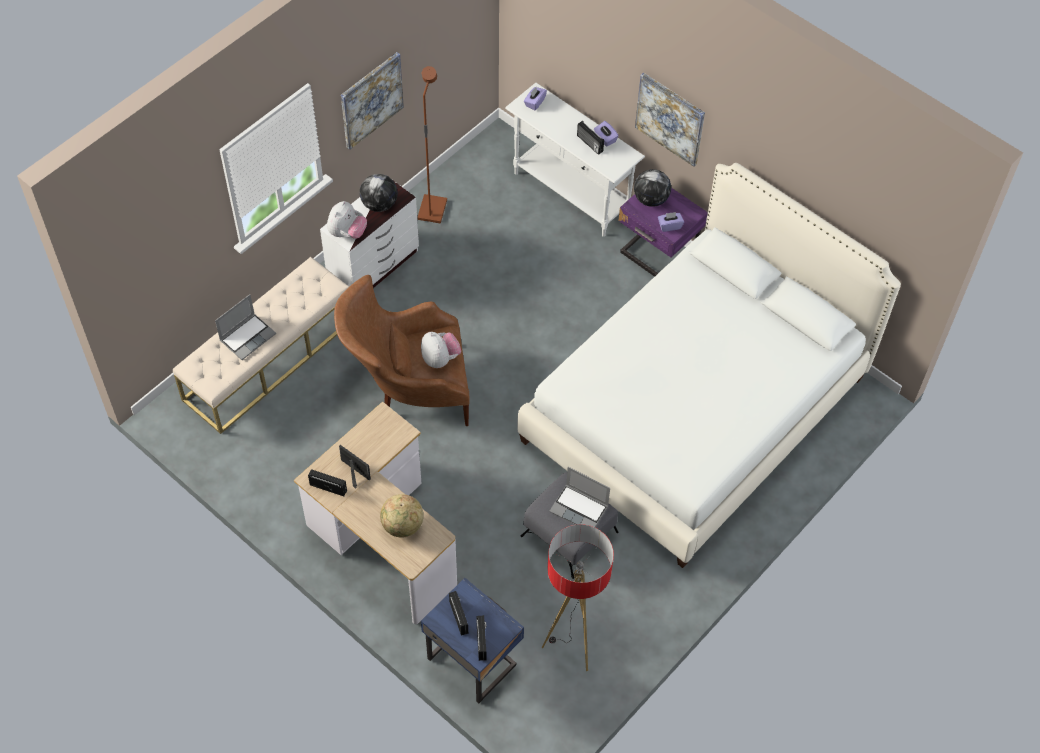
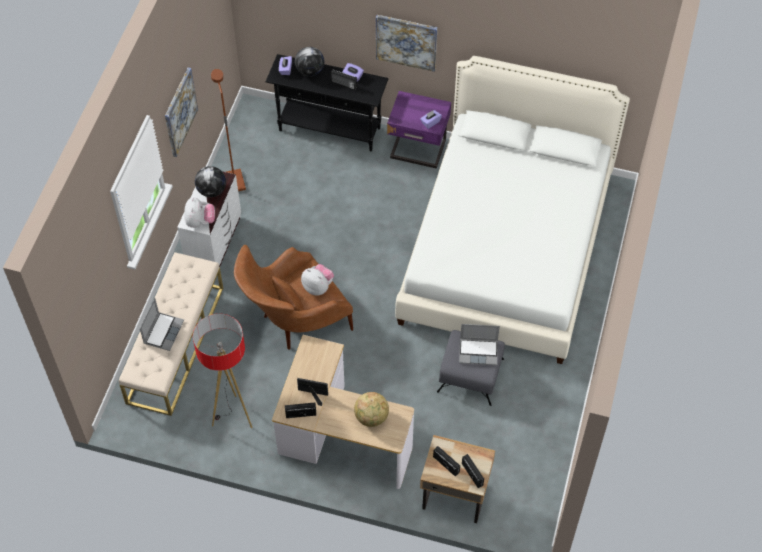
camera: 25 degrees left, 0 degrees up
blue nightstand [421,578,524,703] -> beige nightstand [420,435,495,523]
white console table [505,83,645,237] -> black console table [266,54,388,152]
floor lamp [542,524,614,671] -> floor lamp moved to [193,314,252,428]
globe [634,169,671,207] -> globe moved to [295,47,324,77]

